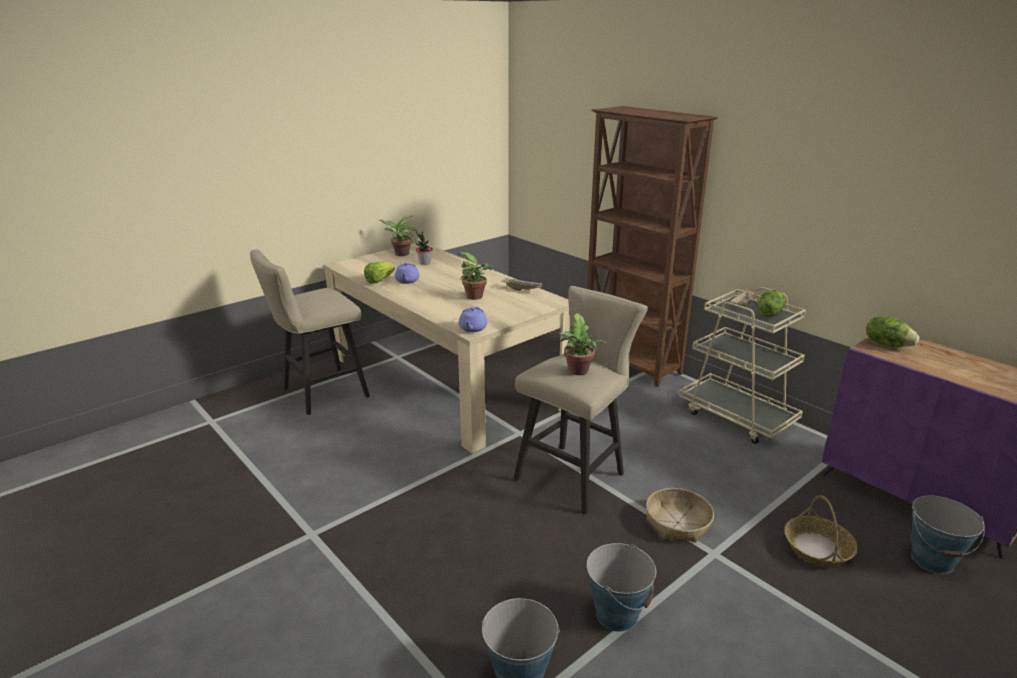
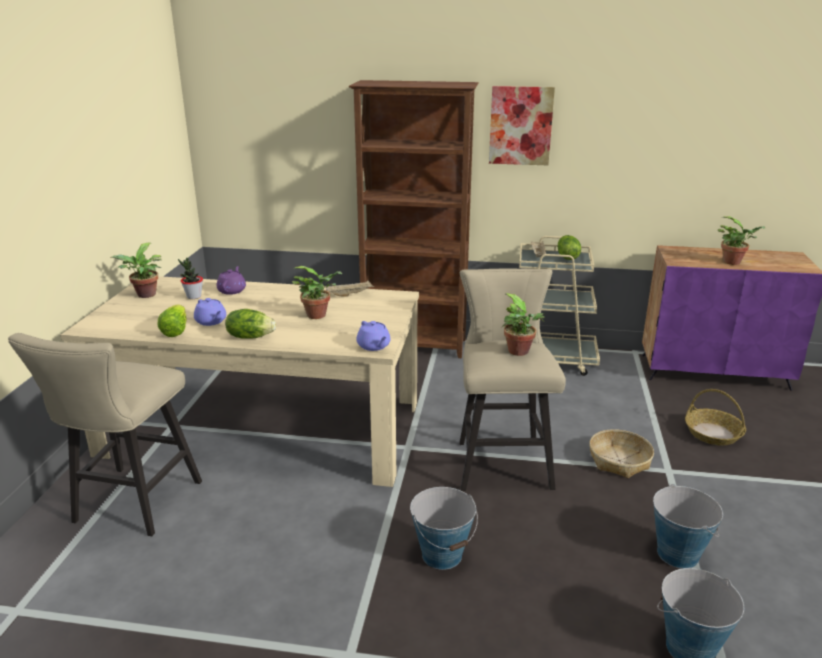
camera: 40 degrees left, 0 degrees up
lettuce [866,317,919,347] -> lettuce moved to [225,309,276,339]
bucket [911,495,985,574] -> bucket moved to [410,487,478,570]
none -> purple teapot [217,266,246,295]
none -> picture [489,86,555,165]
none -> potted plant [718,216,765,265]

